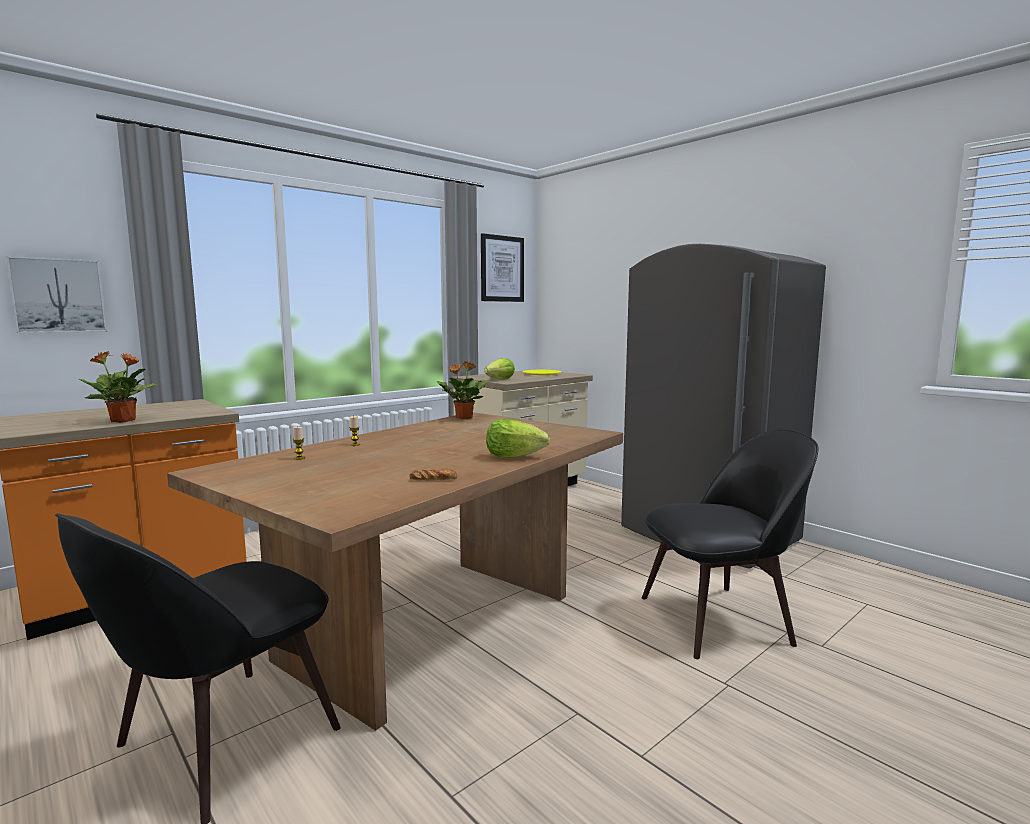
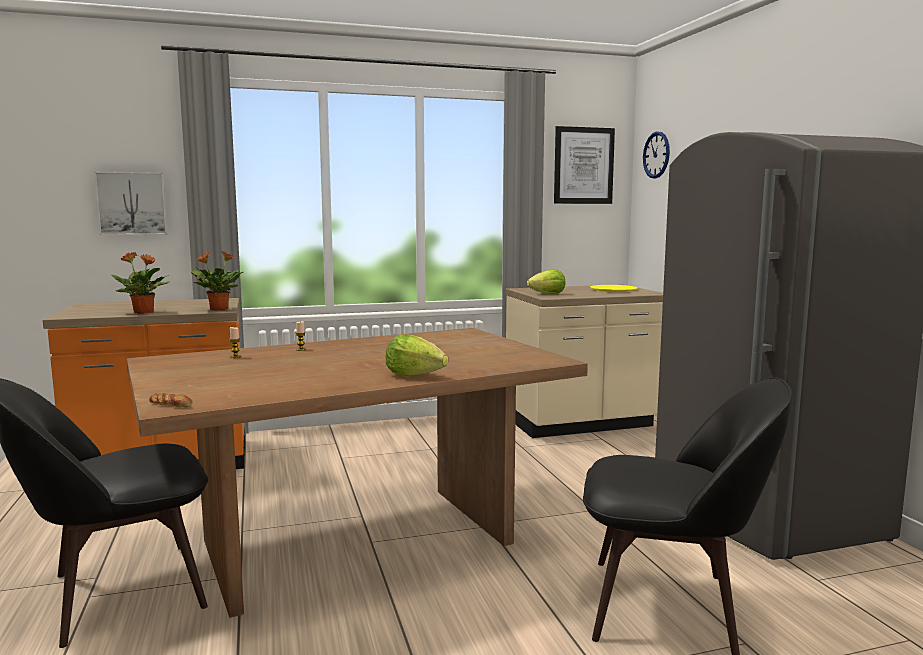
camera: 25 degrees right, 0 degrees up
bread [409,469,457,481] -> bread moved to [149,393,193,407]
potted plant [436,361,488,419] -> potted plant moved to [191,251,243,311]
none -> wall clock [643,131,670,179]

